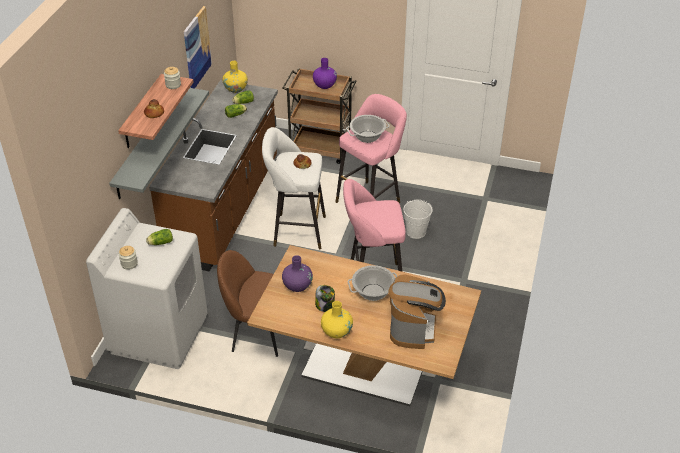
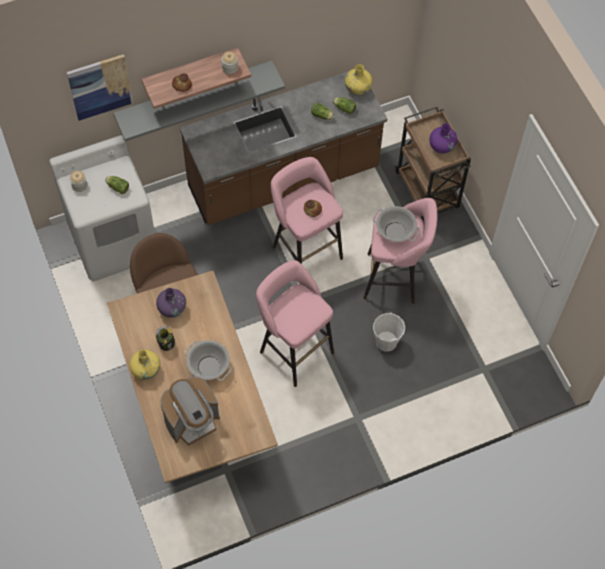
camera: 50 degrees right, 20 degrees up
picture [184,6,212,88] -> picture moved to [67,54,133,121]
white stool [262,127,326,250] -> pink stool [271,157,343,284]

